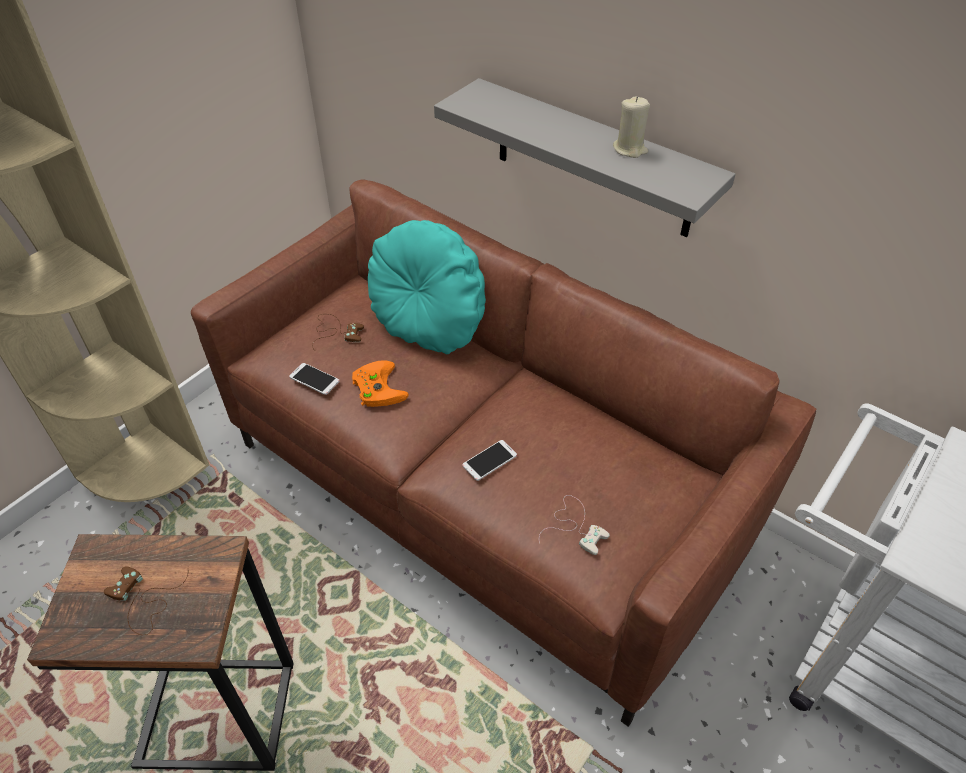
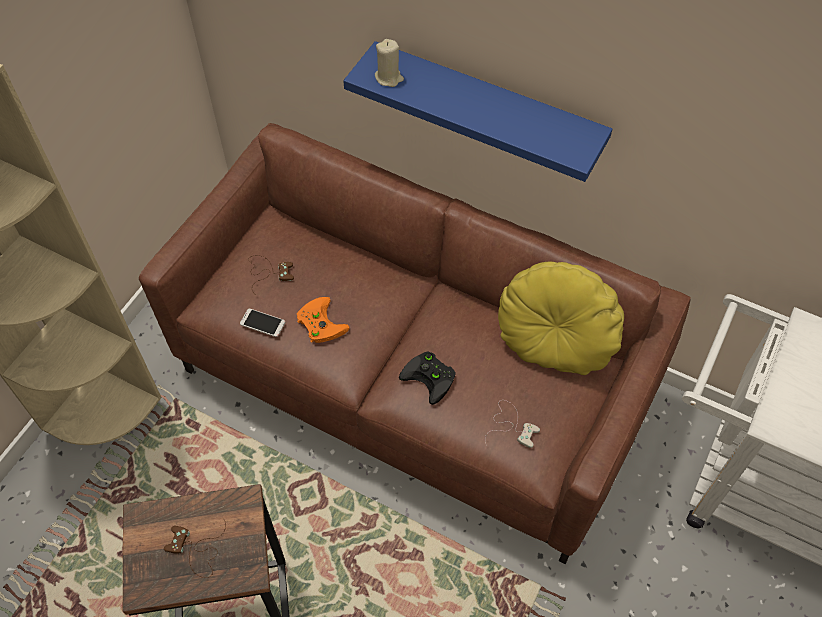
camera: 10 degrees left, 10 degrees up
turquoise pillow [368,220,486,354] -> none
grey shelf [434,78,736,237] -> blue shelf [343,41,612,182]
phone [463,440,517,481] -> black game controller [399,351,456,405]
beige candle [613,97,650,158] -> beige candle moved to [375,39,404,87]
none -> yellow pillow [498,262,624,375]

